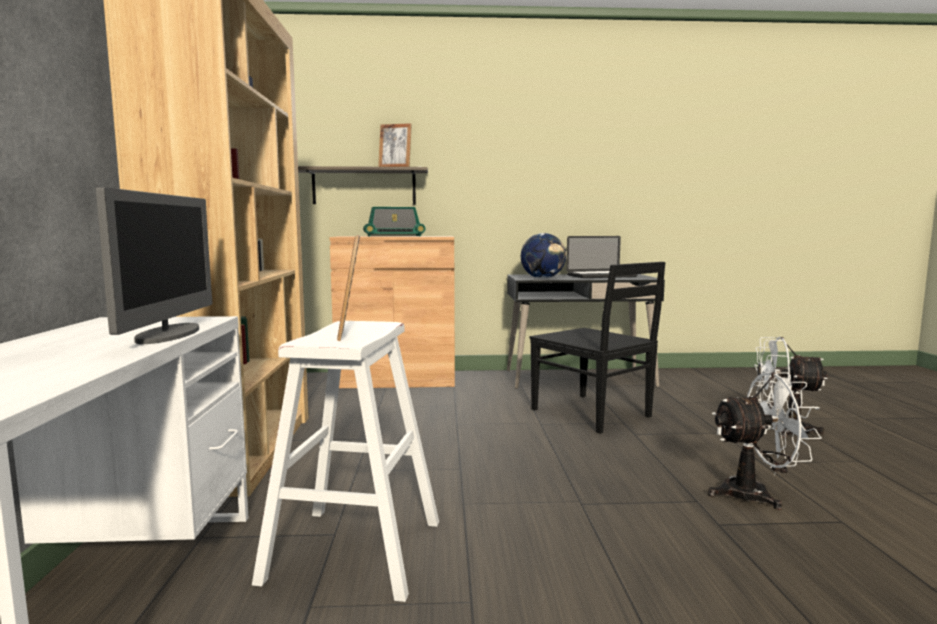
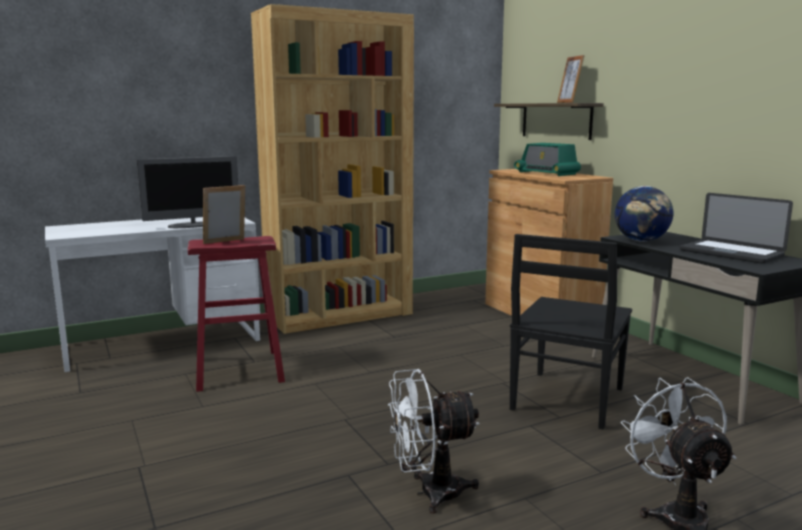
camera: 65 degrees right, 5 degrees up
white stool [252,321,439,602] -> red stool [188,236,285,392]
white fan [708,372,822,510] -> white fan turned 105 degrees clockwise [388,369,480,514]

